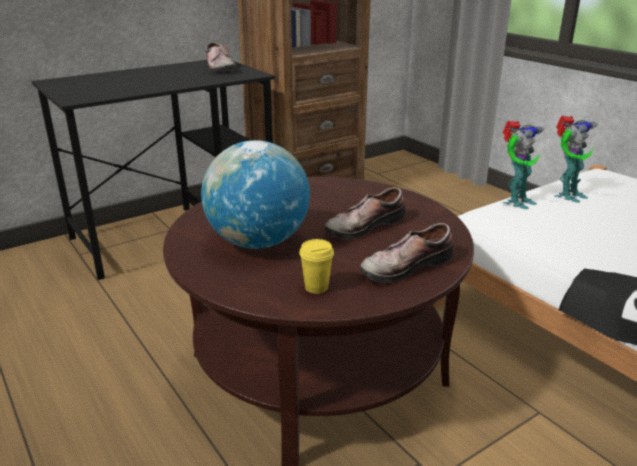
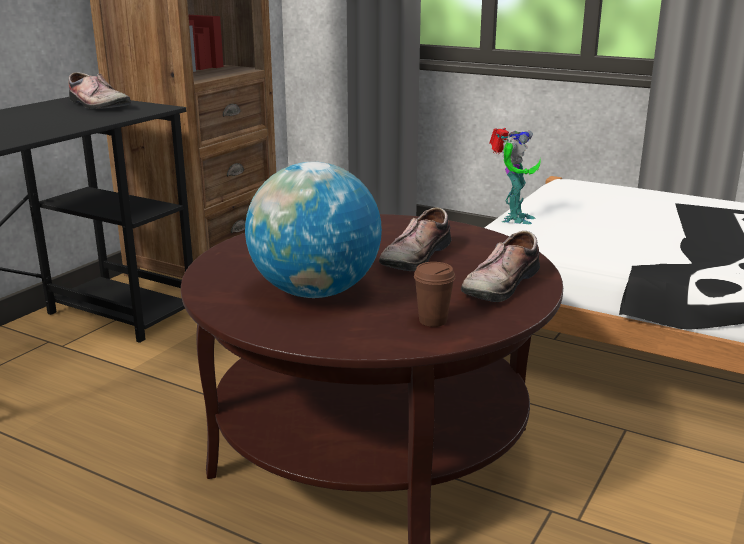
camera: 25 degrees left, 5 degrees down
yellow cup [299,239,334,294] -> brown cup [414,262,455,327]
toy robot [554,116,598,203] -> none

